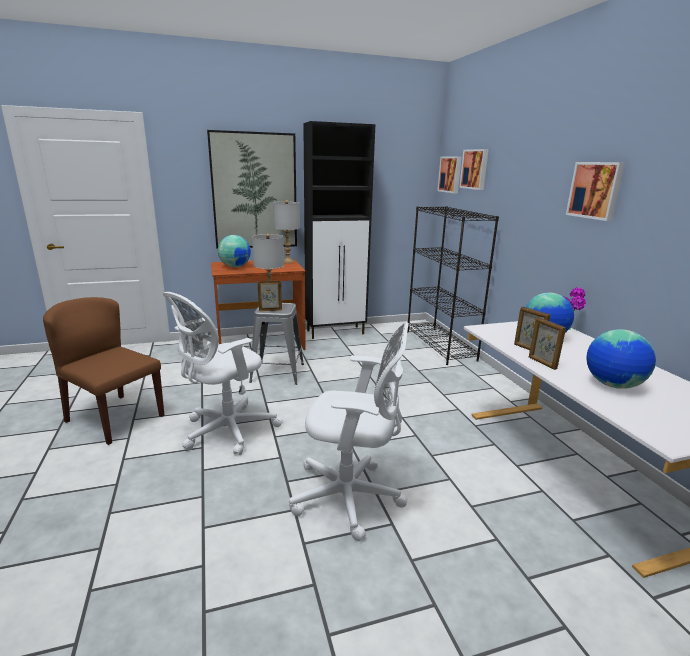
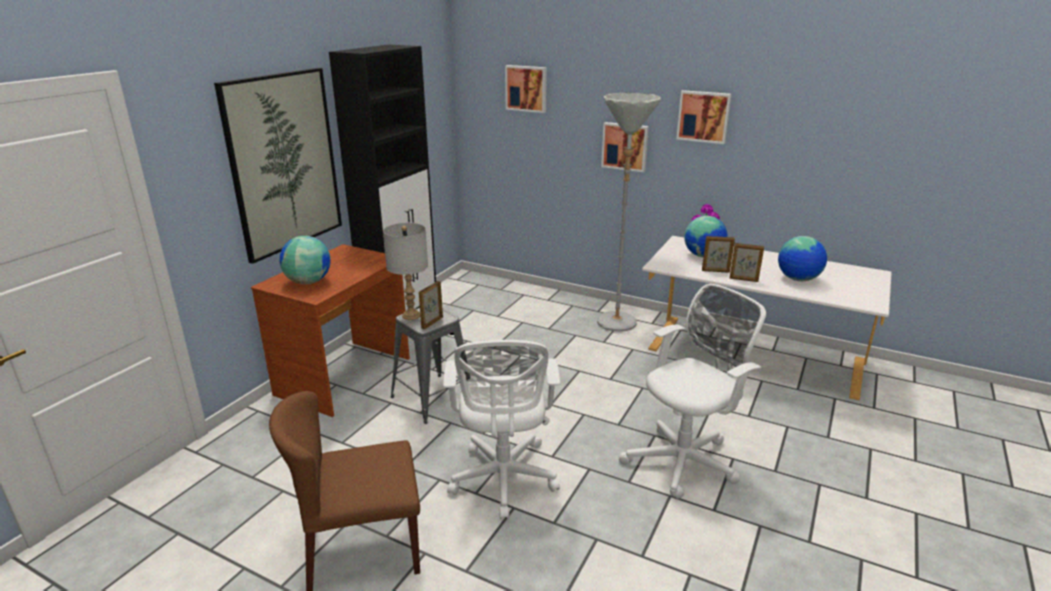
camera: 45 degrees left, 5 degrees up
grey table lamp [273,200,300,263] -> none
black bookcase [407,206,499,365] -> none
picture [437,156,462,193] -> picture moved to [601,122,649,172]
none -> grey floor lamp [597,93,661,332]

